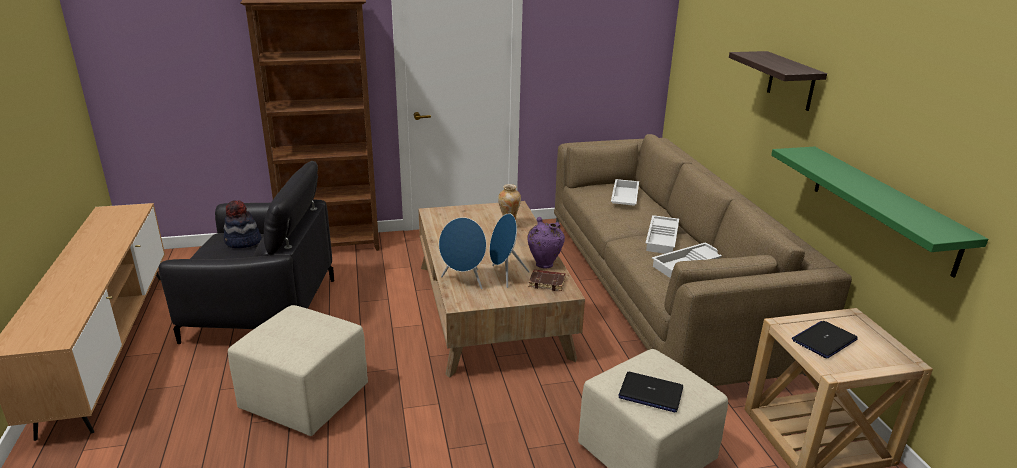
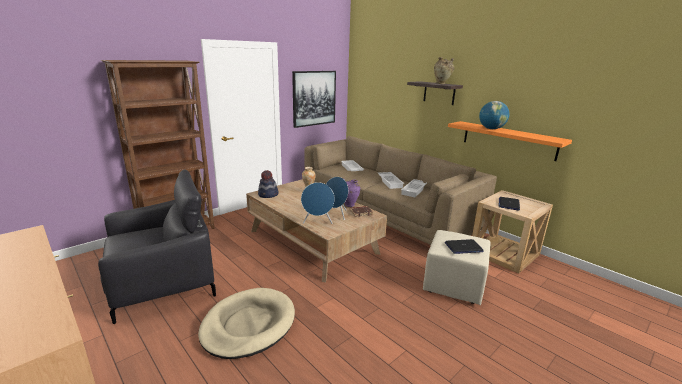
camera: 30 degrees left, 5 degrees down
hat [224,200,262,248] -> hat moved to [258,170,279,198]
beige ottoman [228,305,368,436] -> beige dog bed [198,288,295,359]
green shelf [771,147,988,278] -> orange shelf [448,121,572,161]
none -> picture [292,71,336,128]
none -> beige vase [434,57,454,84]
none -> globe [479,101,510,129]

